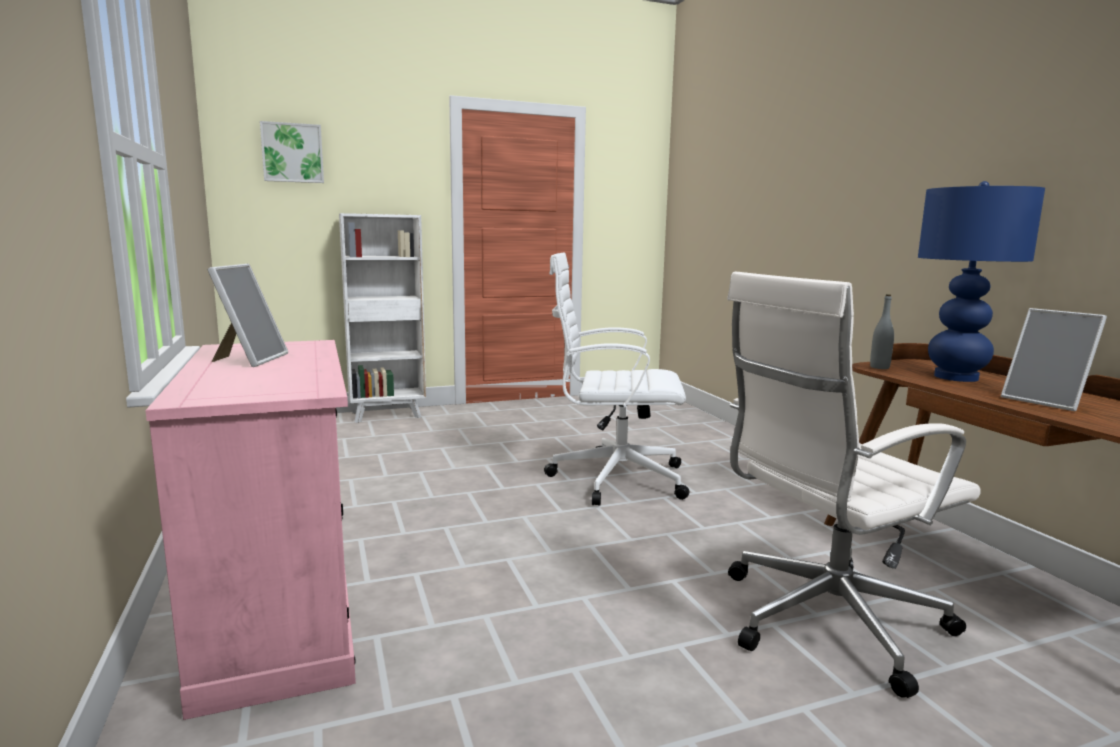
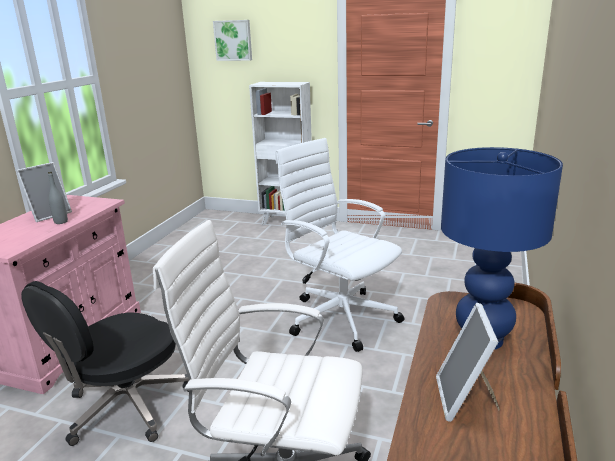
camera: 40 degrees right, 10 degrees up
grey bottle [870,294,894,369] -> grey bottle moved to [48,172,68,224]
none -> black office chair [21,281,189,446]

